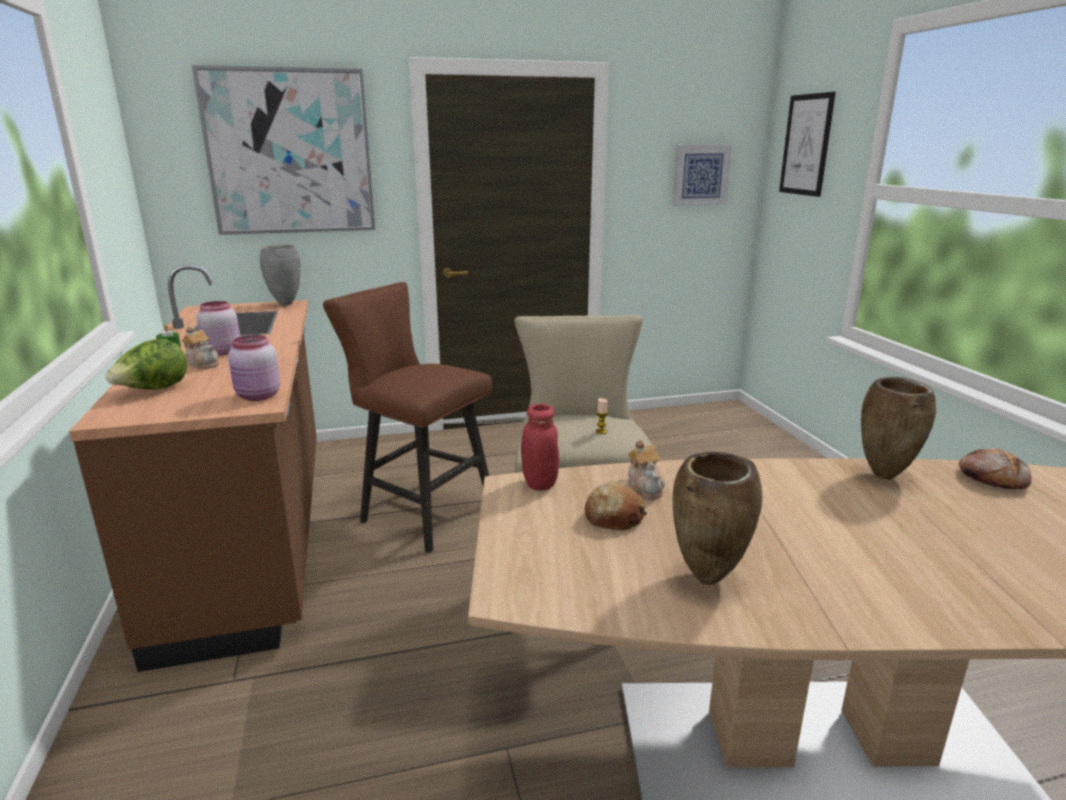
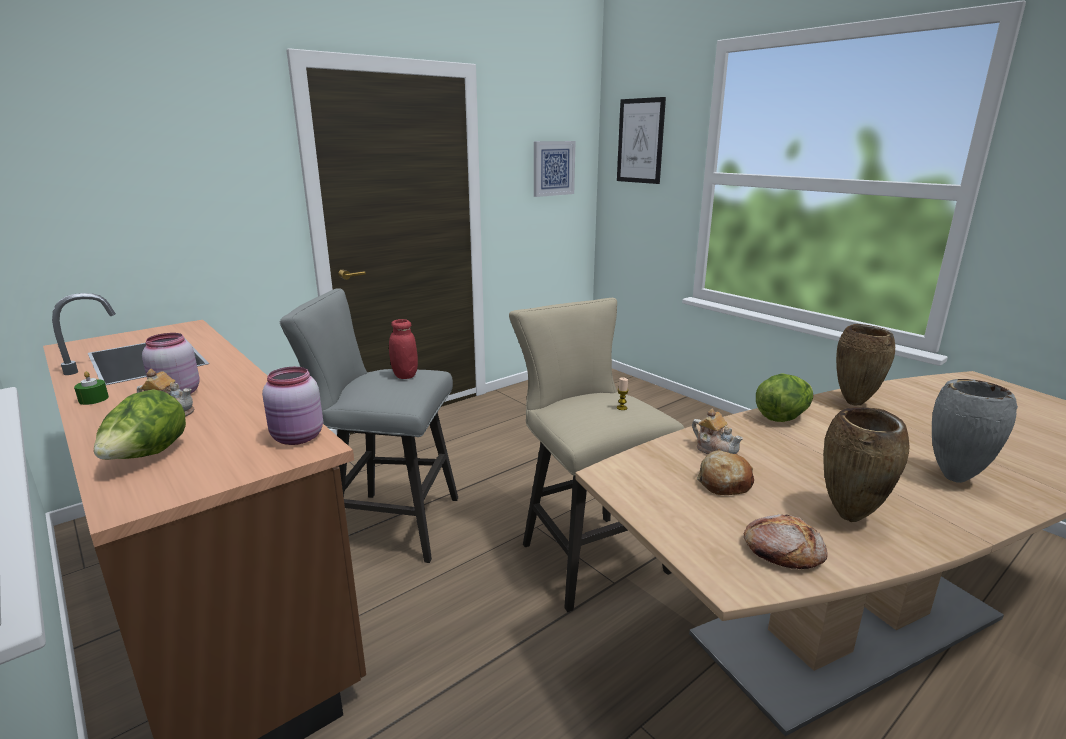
camera: 25 degrees left, 0 degrees up
picture [192,65,375,235] -> none
grey vase [260,245,301,306] -> grey vase moved to [932,379,1018,483]
brown stool [323,282,492,553] -> grey stool [280,288,458,563]
red jar [521,404,559,491] -> red jar moved to [389,319,418,379]
bread [959,448,1032,489] -> bread moved to [744,514,828,569]
none -> lettuce [756,373,813,422]

